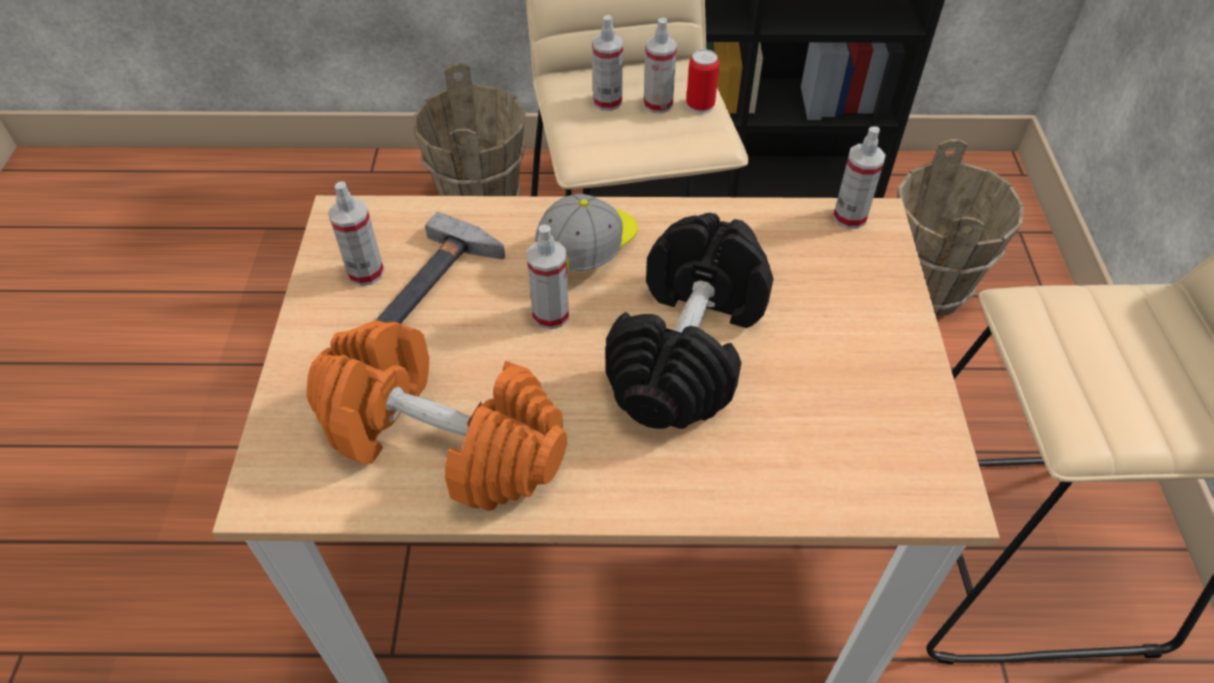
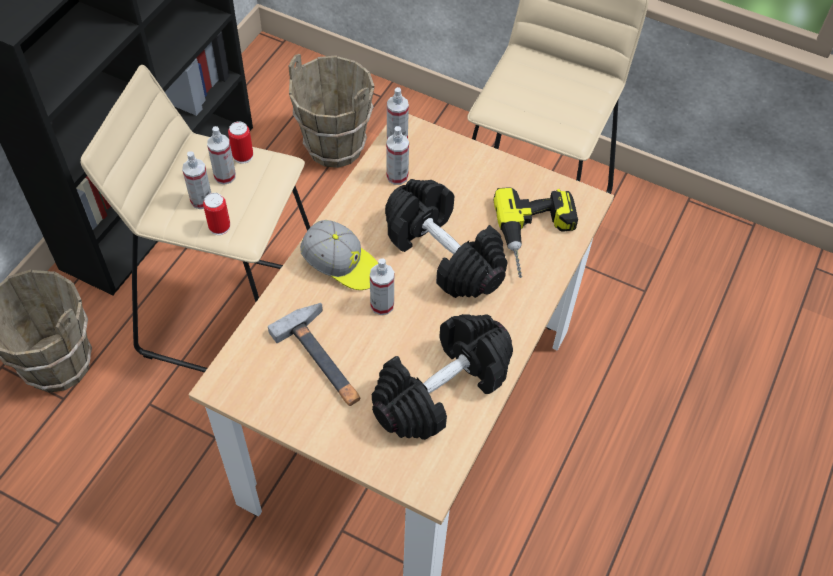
camera: 65 degrees left, 5 degrees up
orange dumbbell [307,321,567,511] -> black dumbbell [372,314,513,440]
spray bottle [328,181,384,286] -> spray bottle moved to [386,126,409,185]
cap [535,194,638,271] -> cap turned 150 degrees clockwise [300,220,378,290]
none -> can [203,193,230,235]
none -> power drill [493,188,578,278]

